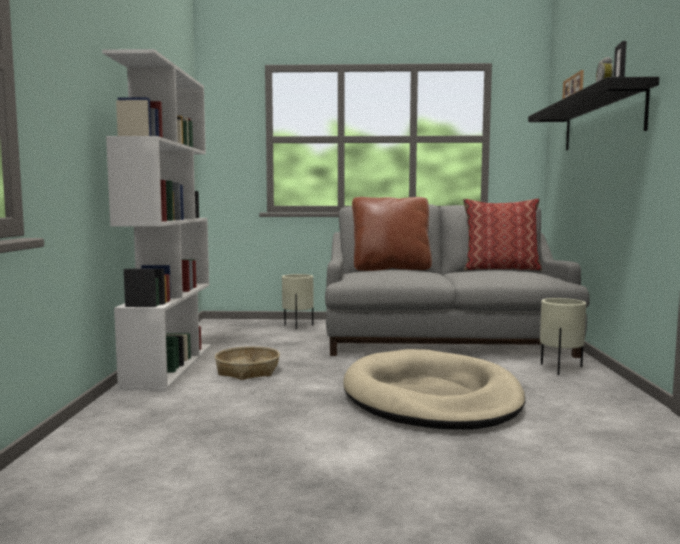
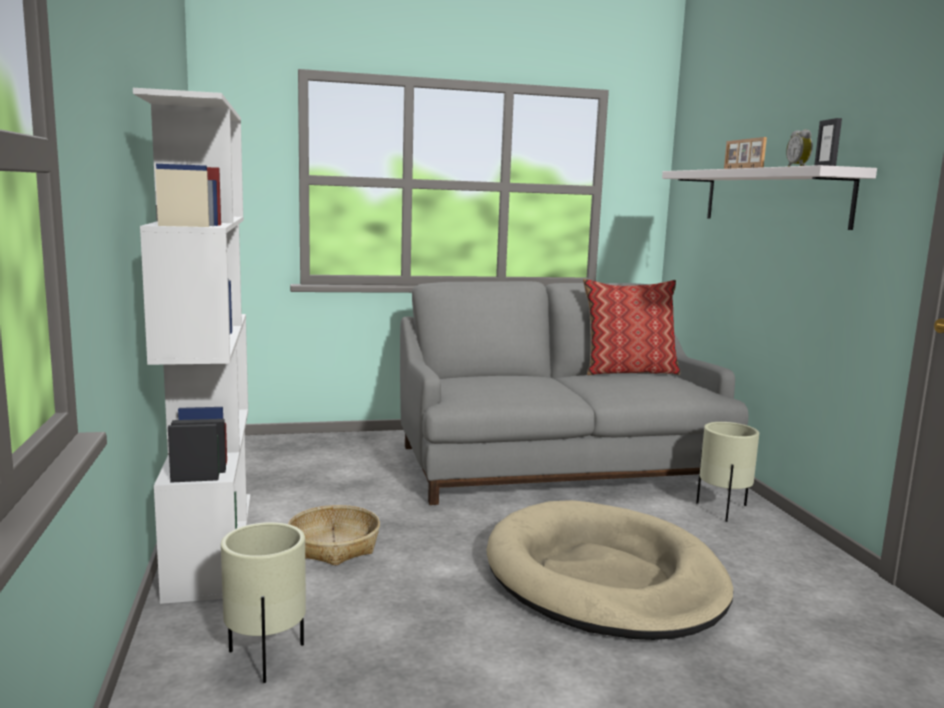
camera: 15 degrees left, 5 degrees up
beige planter [282,274,313,329] -> beige planter moved to [221,522,306,683]
brown pillow [352,197,432,271] -> none
black shelf [528,77,659,150] -> white shelf [662,165,877,230]

